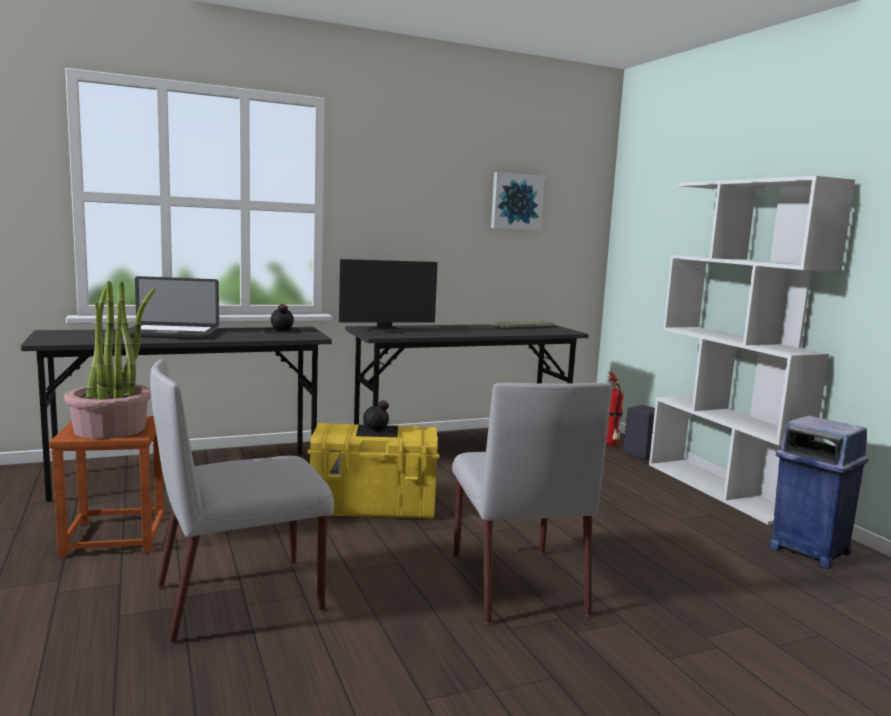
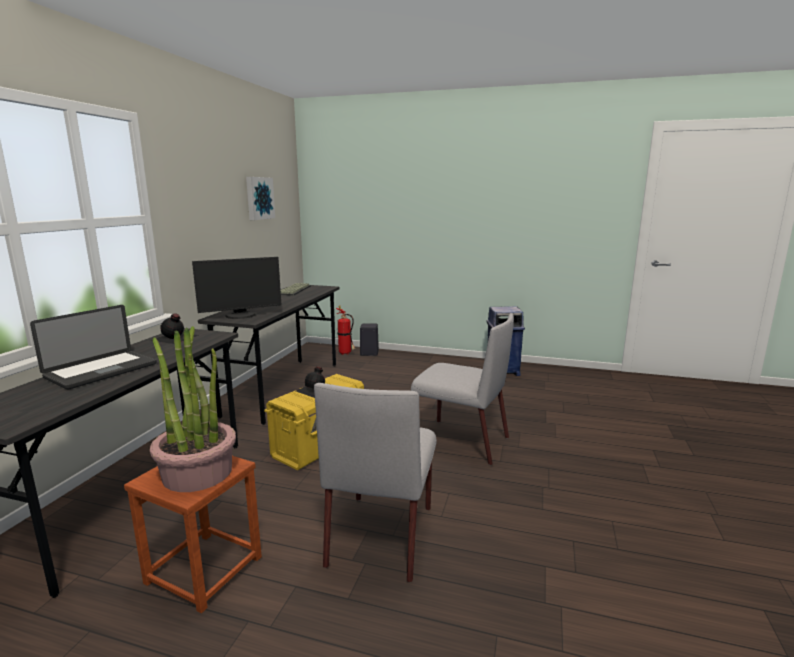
camera: 50 degrees left, 5 degrees up
monitor [339,259,438,334] -> monitor turned 45 degrees clockwise [192,257,282,319]
white bookcase [649,176,855,525] -> none

